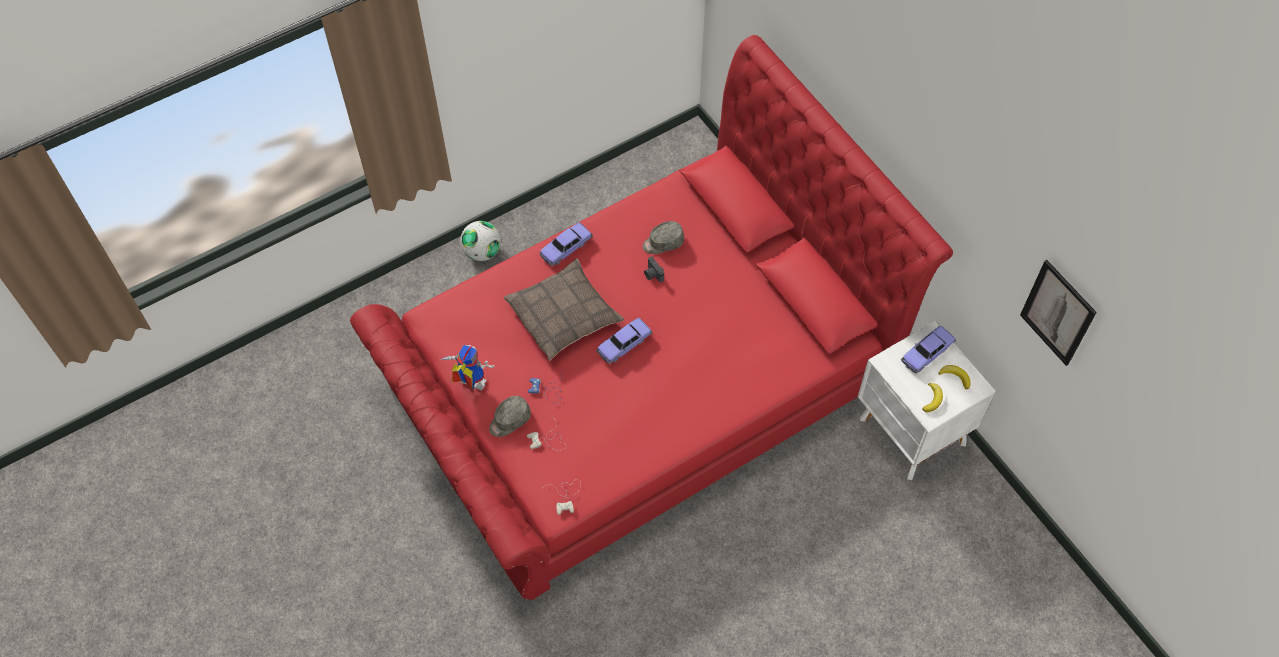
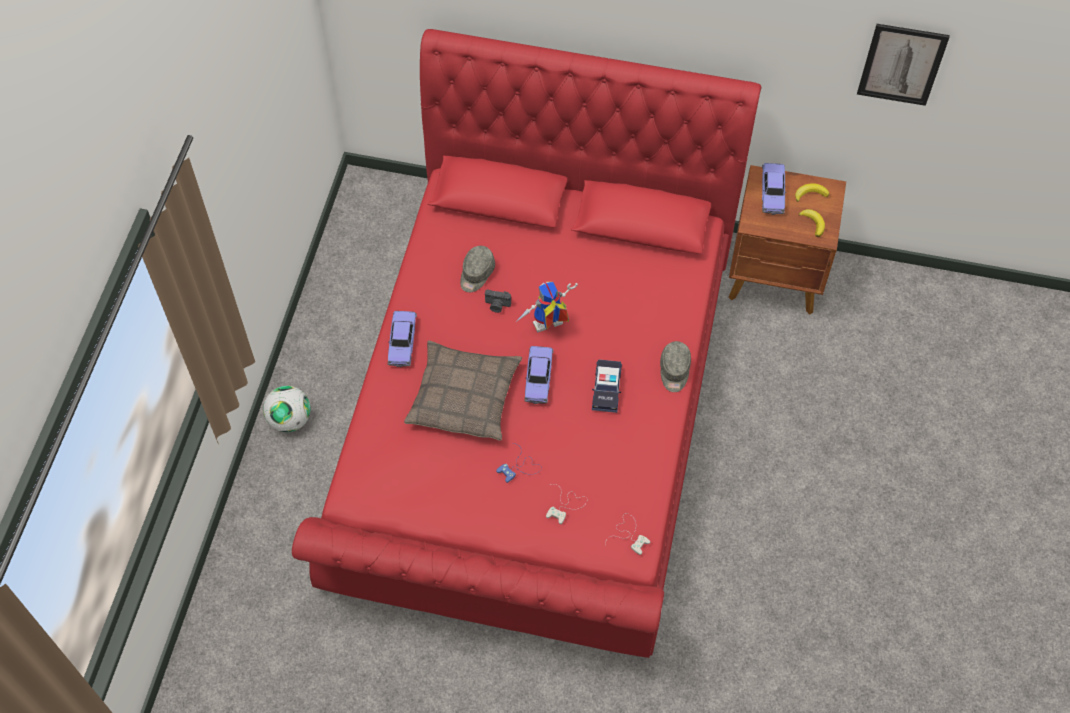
camera: 45 degrees left, 0 degrees up
toy robot [440,345,494,390] -> toy robot moved to [516,282,578,332]
grey cap [489,396,531,437] -> grey cap moved to [660,341,691,392]
white nightstand [858,321,995,480] -> brown nightstand [729,165,846,315]
none -> toy car [592,359,622,413]

